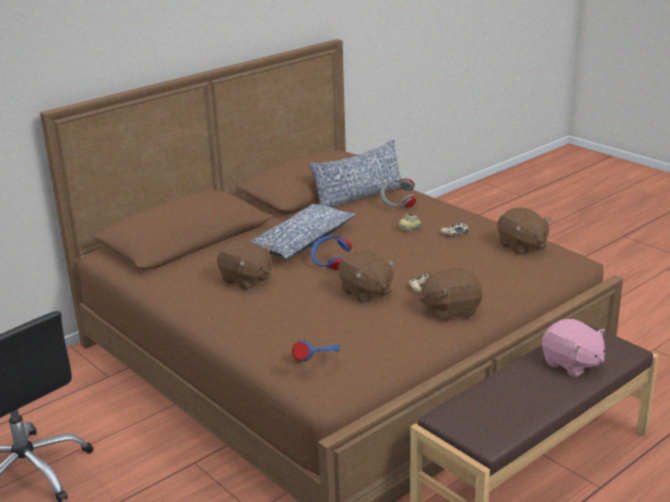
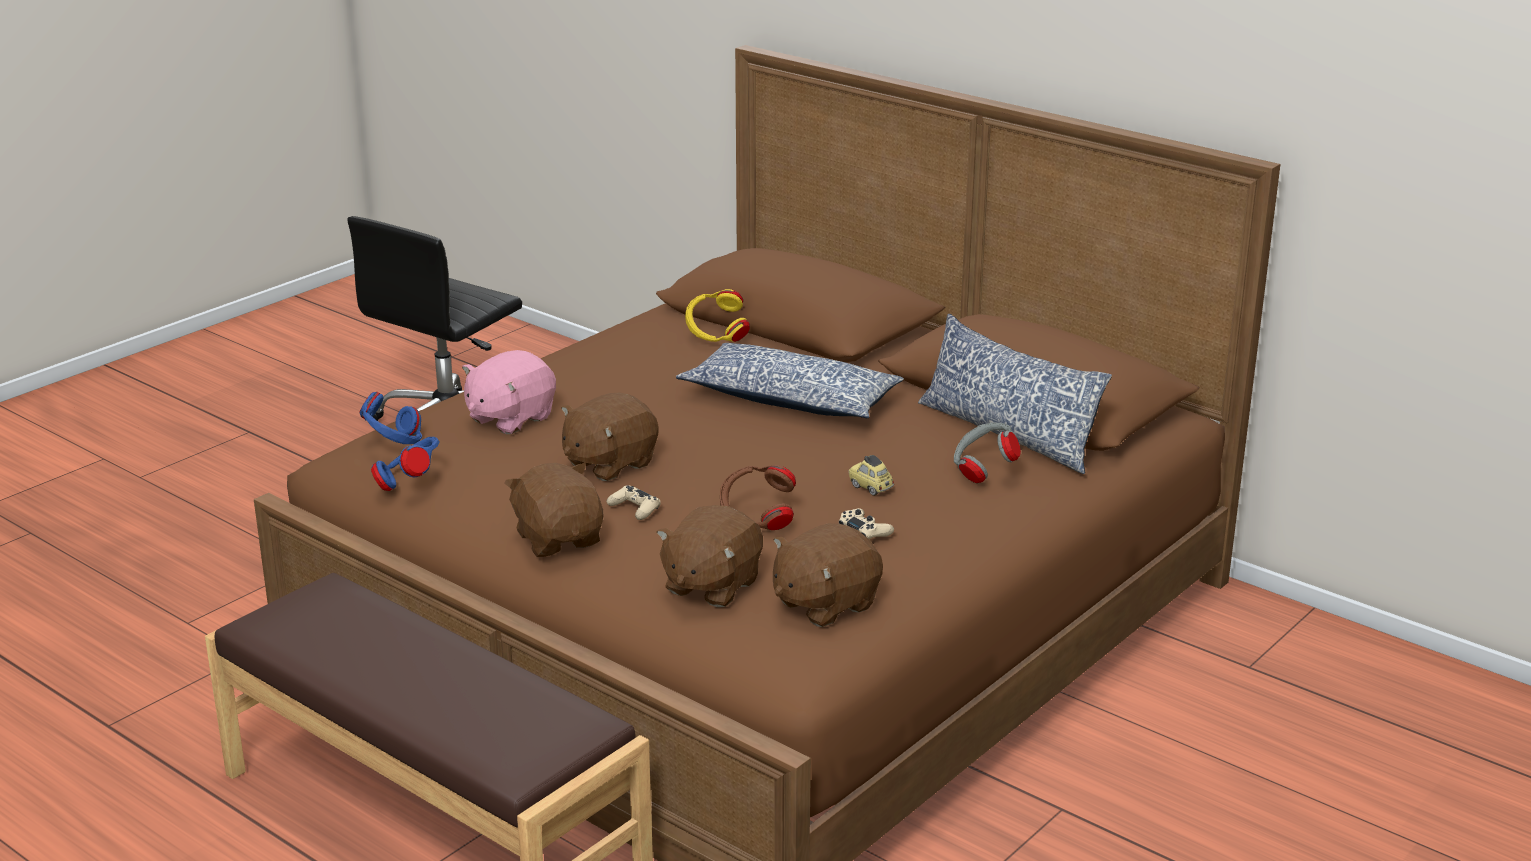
camera: 80 degrees right, 0 degrees up
brown plush toy [217,240,272,290] -> brown plush toy moved to [656,505,763,607]
blue headphones [311,235,352,270] -> blue headphones moved to [371,437,439,491]
pink plush toy [542,319,605,378] -> pink plush toy moved to [462,350,556,434]
none -> yellow headphones [685,289,750,342]
none -> brown headphones [720,465,796,530]

